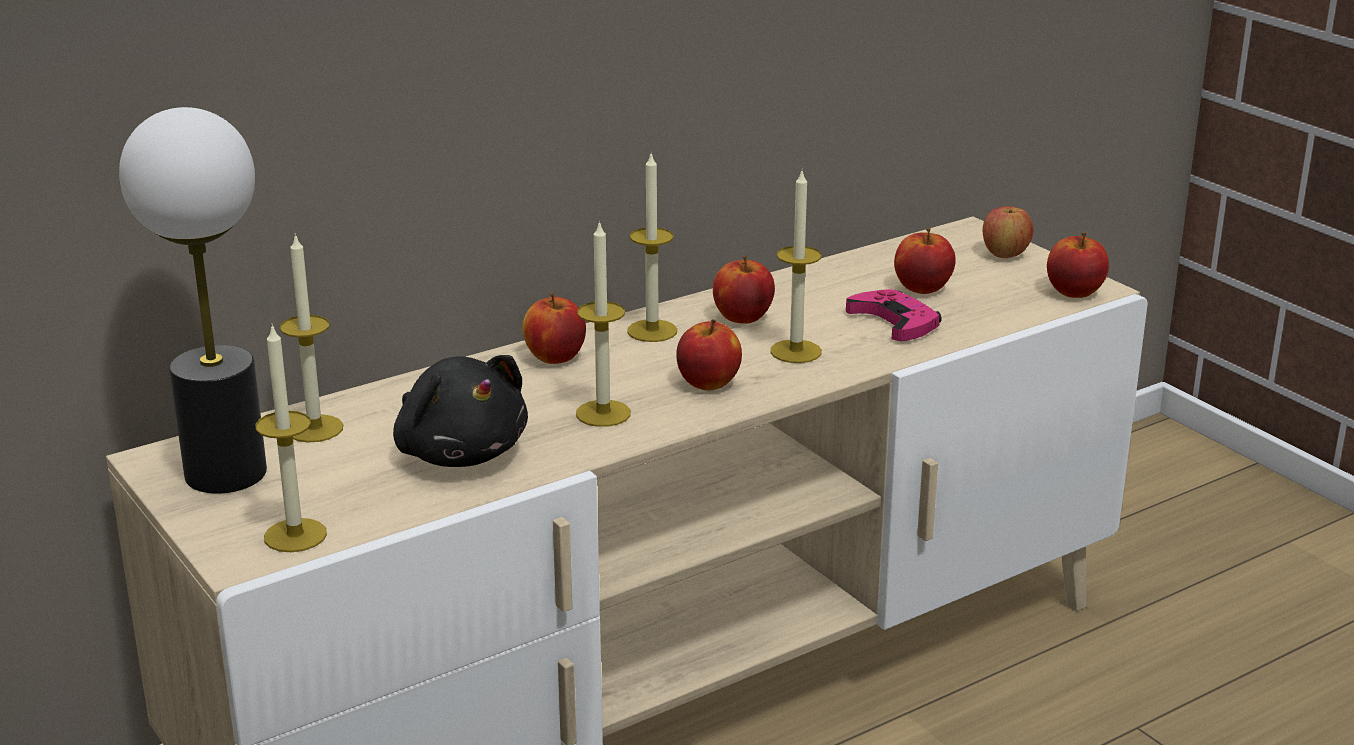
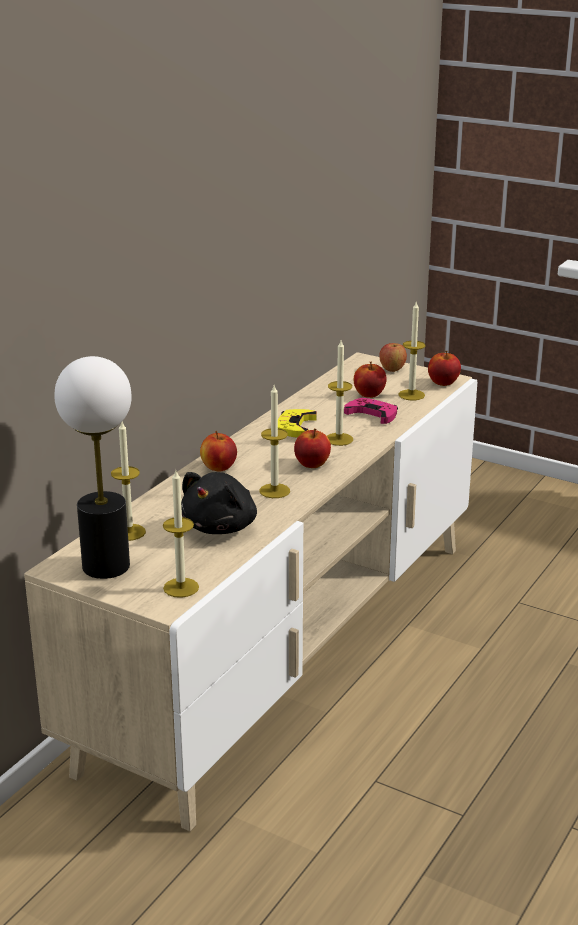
camera: 25 degrees left, 0 degrees up
black plush toy [393,355,528,467] -> black plush toy turned 90 degrees clockwise [181,472,257,534]
candle [627,151,677,342] -> candle moved to [399,302,426,400]
apple [713,255,775,324] -> yellow game controller [278,409,317,438]

